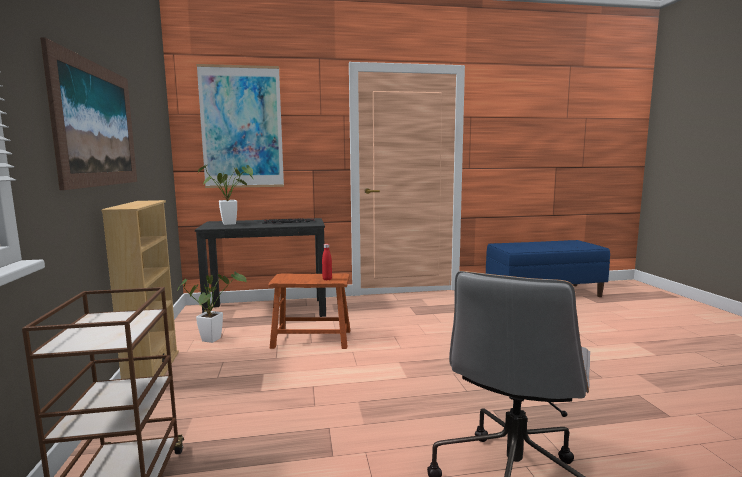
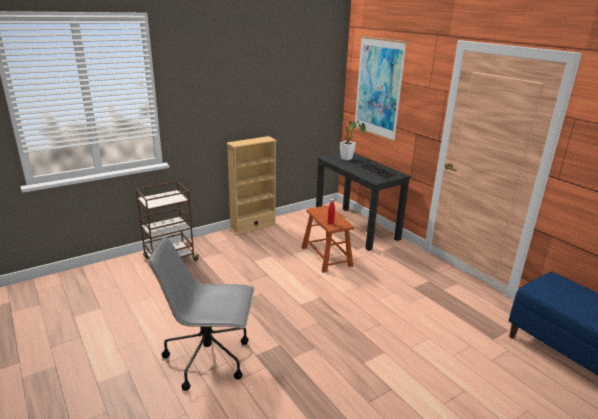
camera: 65 degrees right, 15 degrees up
picture [40,37,137,190] -> none
potted plant [178,272,247,343] -> none

